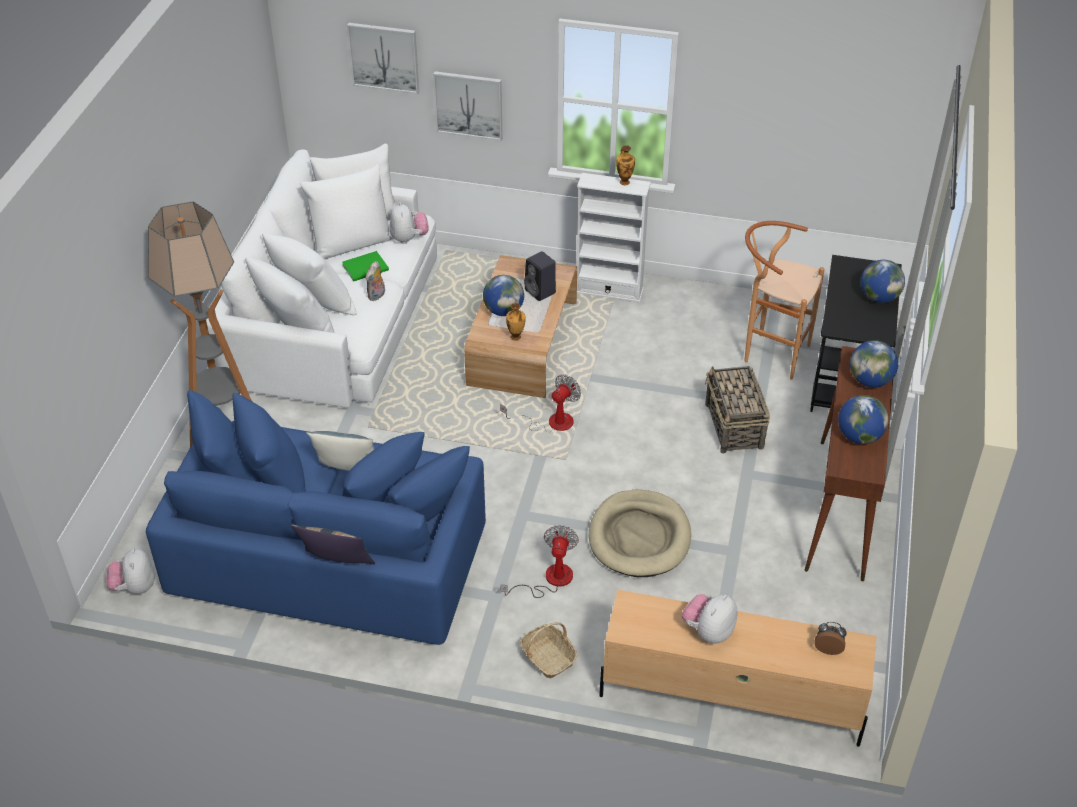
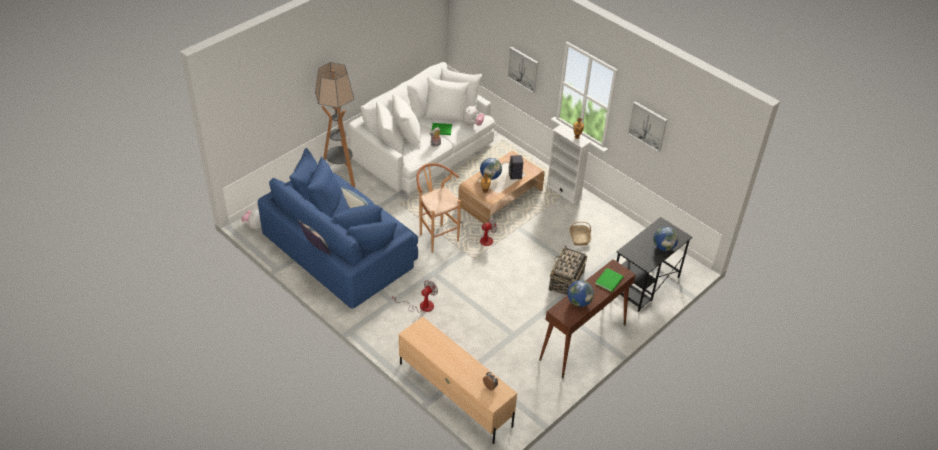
camera: 30 degrees right, 0 degrees up
picture [347,23,419,94] -> picture moved to [628,101,667,152]
basket [520,622,578,679] -> basket moved to [569,221,591,246]
beige dog bed [589,490,691,577] -> none
plush toy [682,594,737,643] -> none
brown stool [744,221,825,380] -> brown stool moved to [416,163,461,253]
globe [850,340,898,388] -> green book [595,268,624,292]

